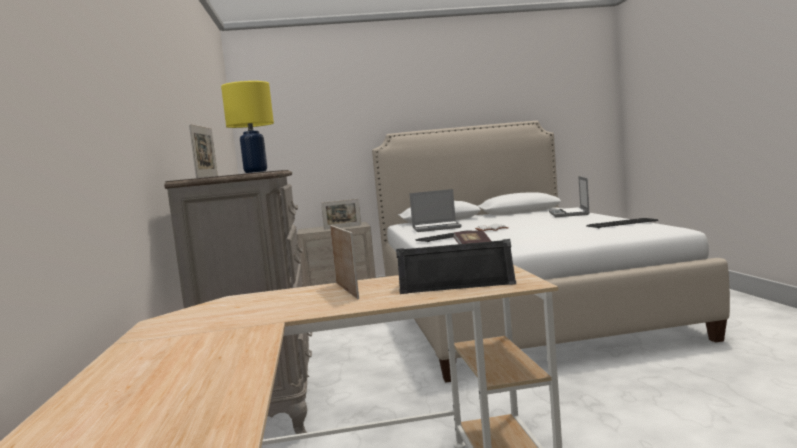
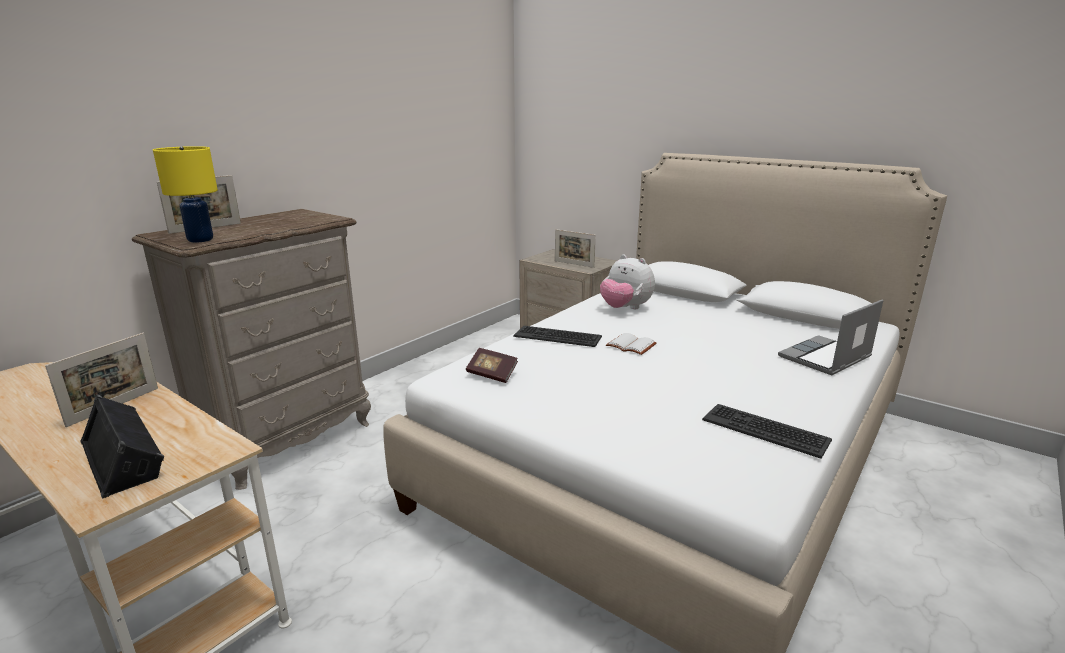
camera: 45 degrees right, 15 degrees up
laptop [409,189,462,232] -> plush toy [600,255,655,309]

